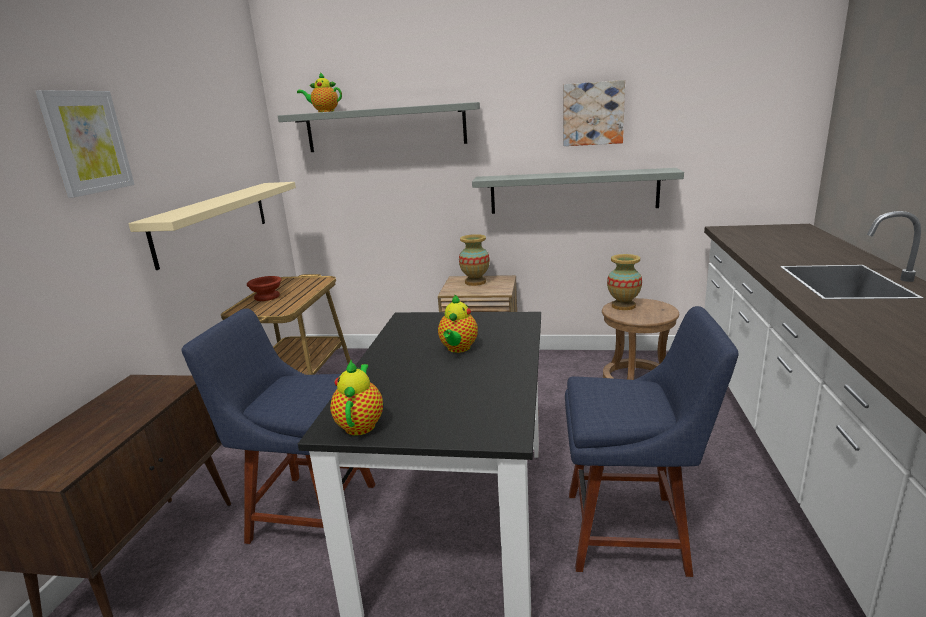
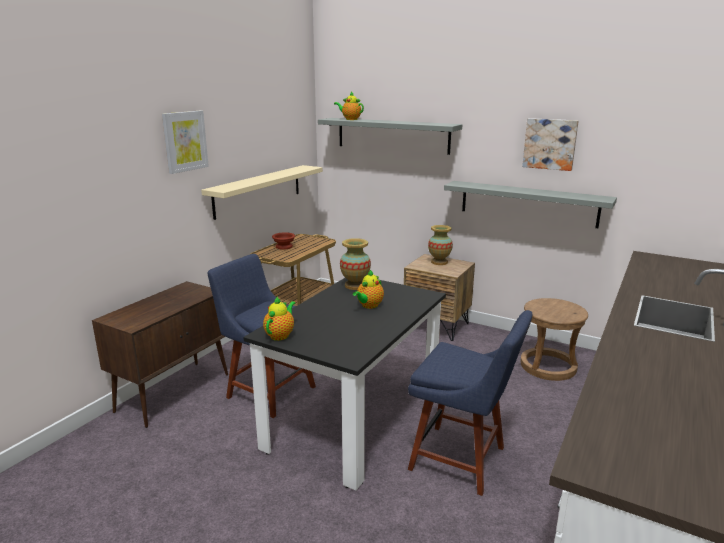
camera: 20 degrees right, 0 degrees up
vase [607,254,642,310] -> vase moved to [340,238,371,290]

